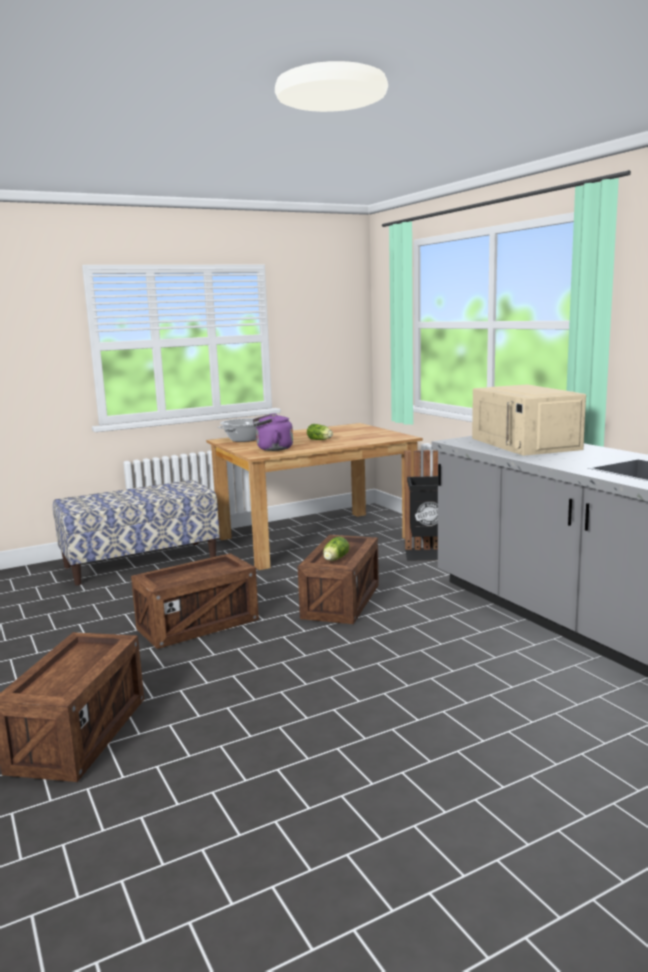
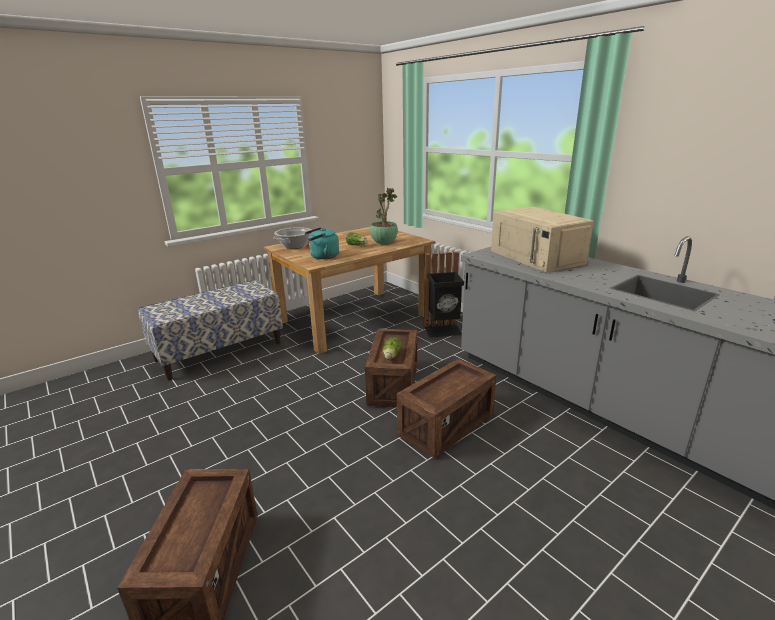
camera: 10 degrees left, 10 degrees up
crate [131,553,259,649] -> crate moved to [397,358,497,459]
purple kettle [253,413,293,451] -> turquoise kettle [305,227,339,259]
none -> potted plant [370,187,398,245]

